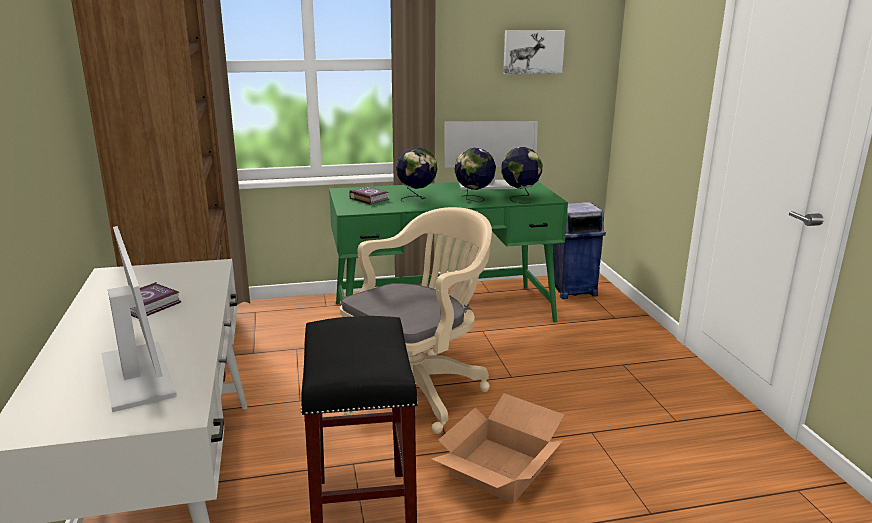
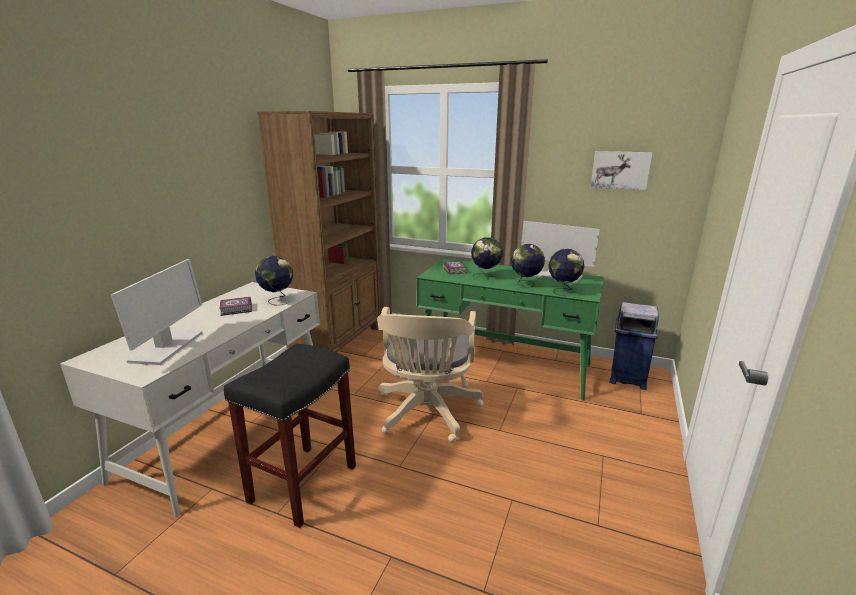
camera: 35 degrees right, 0 degrees up
beige office chair [340,207,492,434] -> beige office chair turned 105 degrees clockwise [377,307,484,443]
cardboard box [431,393,565,504] -> none
none -> globe [255,256,293,305]

